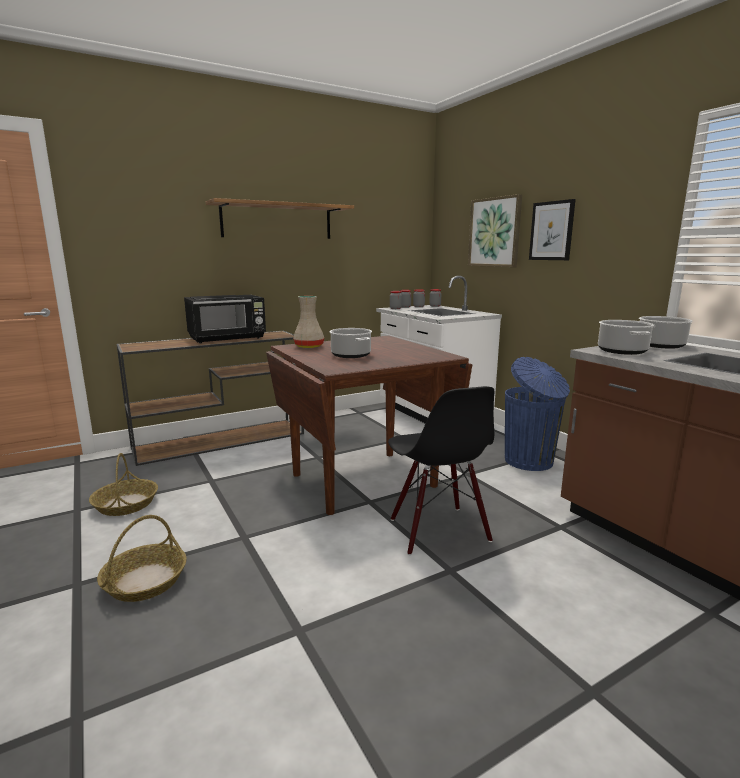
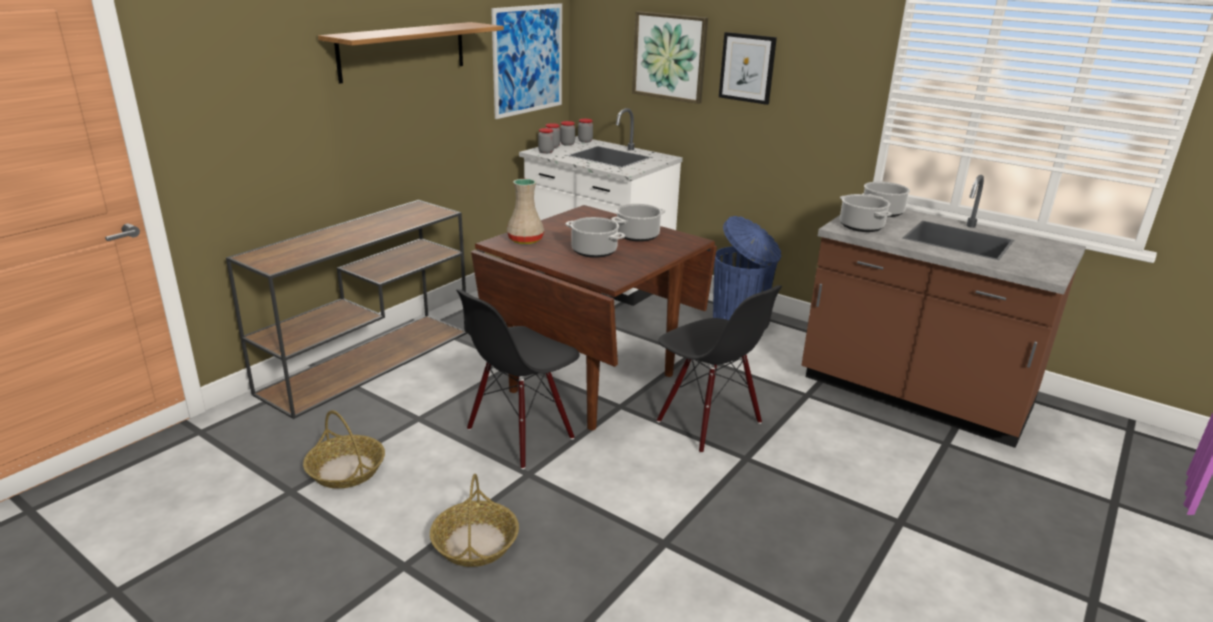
camera: 25 degrees left, 10 degrees up
black microwave [184,295,266,344] -> none
none -> black chair [456,289,580,469]
none -> picture [491,3,562,119]
none -> cooking pot [611,204,665,242]

